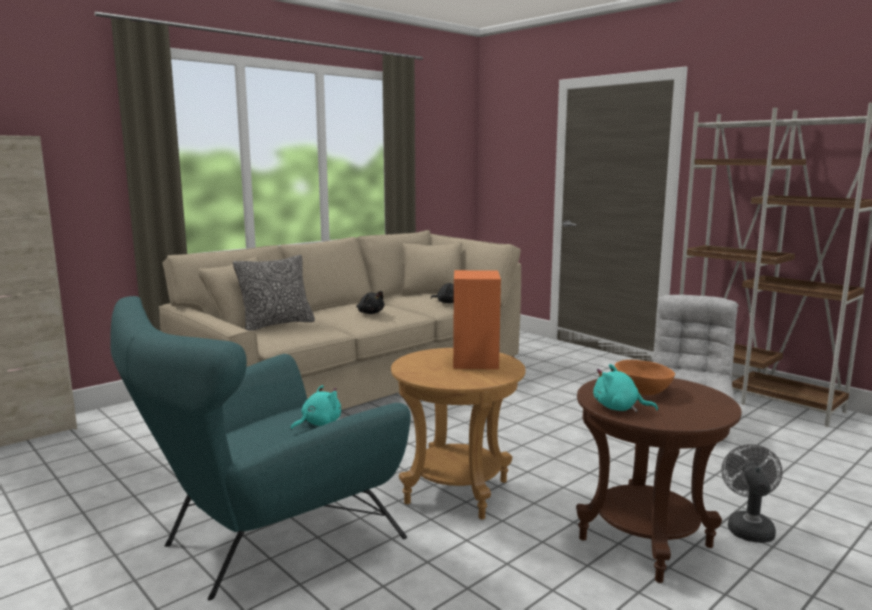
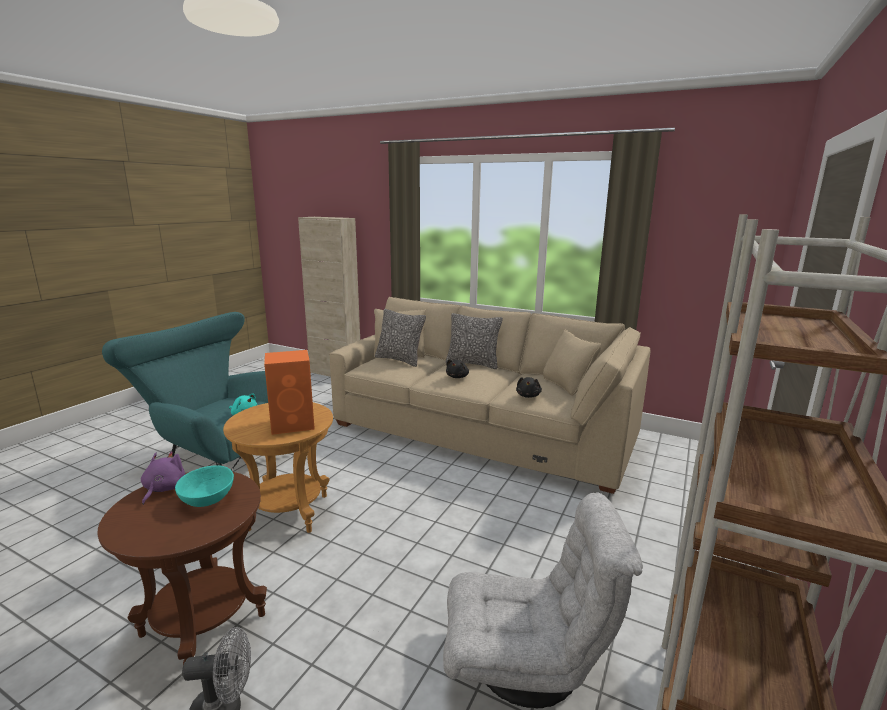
camera: 70 degrees right, 5 degrees up
turquoise plush toy [593,364,658,412] -> purple plush toy [141,451,185,505]
orange bowl [615,360,675,395] -> turquoise bowl [175,465,234,507]
none -> pillow [446,313,503,369]

